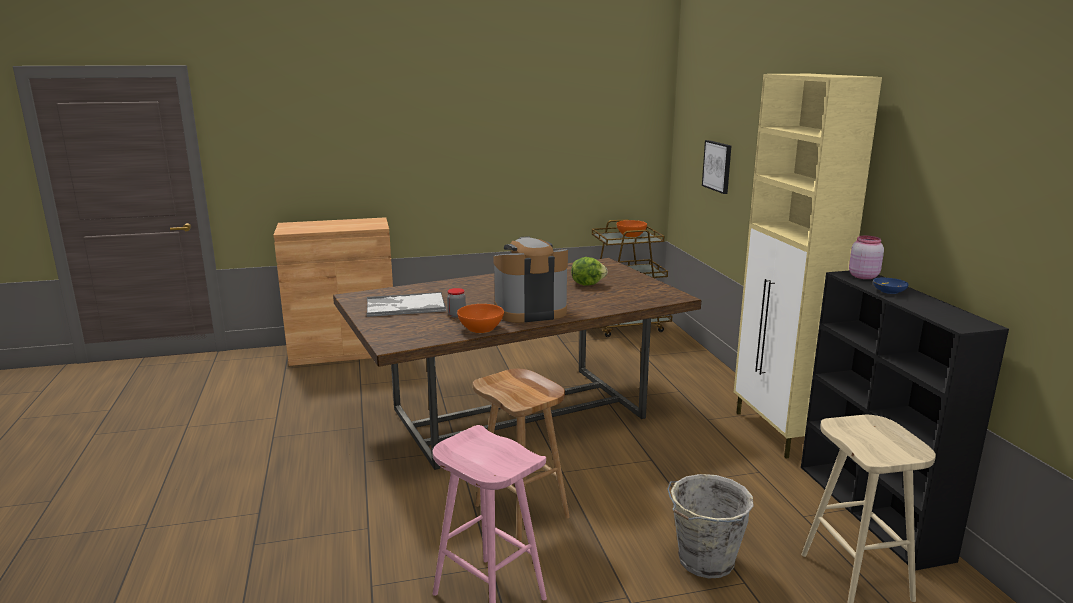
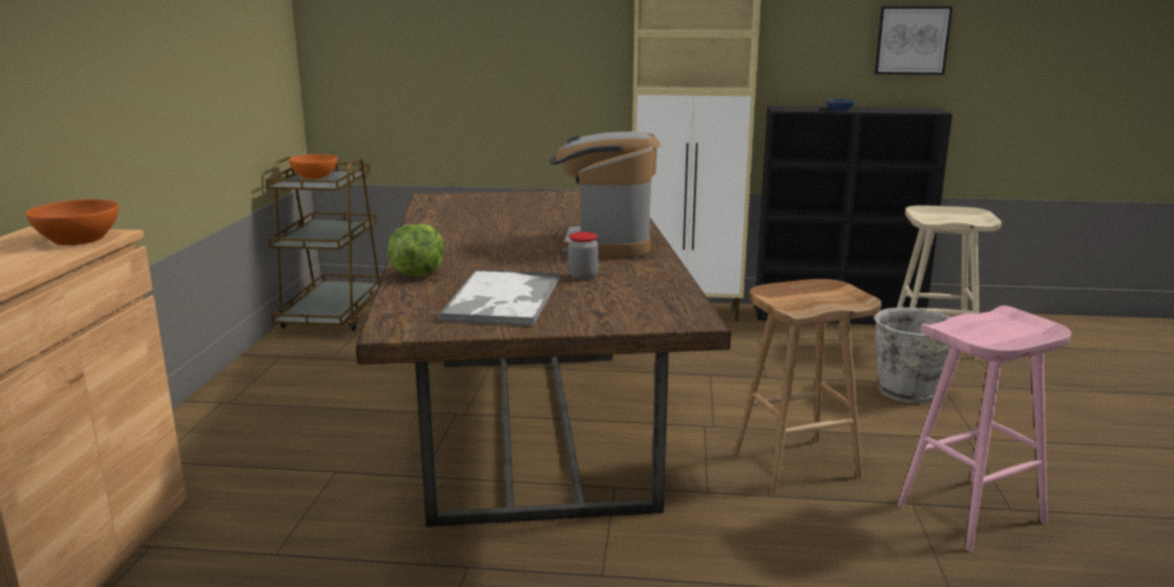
camera: 70 degrees left, 0 degrees up
orange bowl [457,304,504,333] -> orange bowl moved to [26,199,119,245]
lettuce [571,257,608,286] -> lettuce moved to [388,224,444,276]
picture [702,140,731,194] -> picture moved to [874,6,952,75]
pink jar [849,236,884,279] -> none

